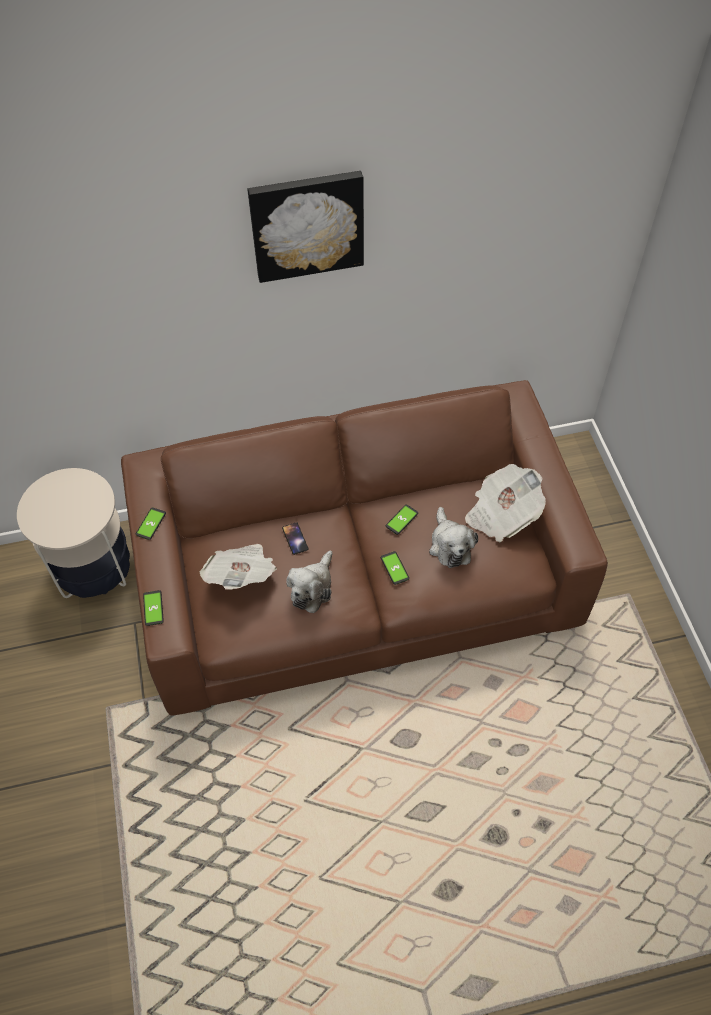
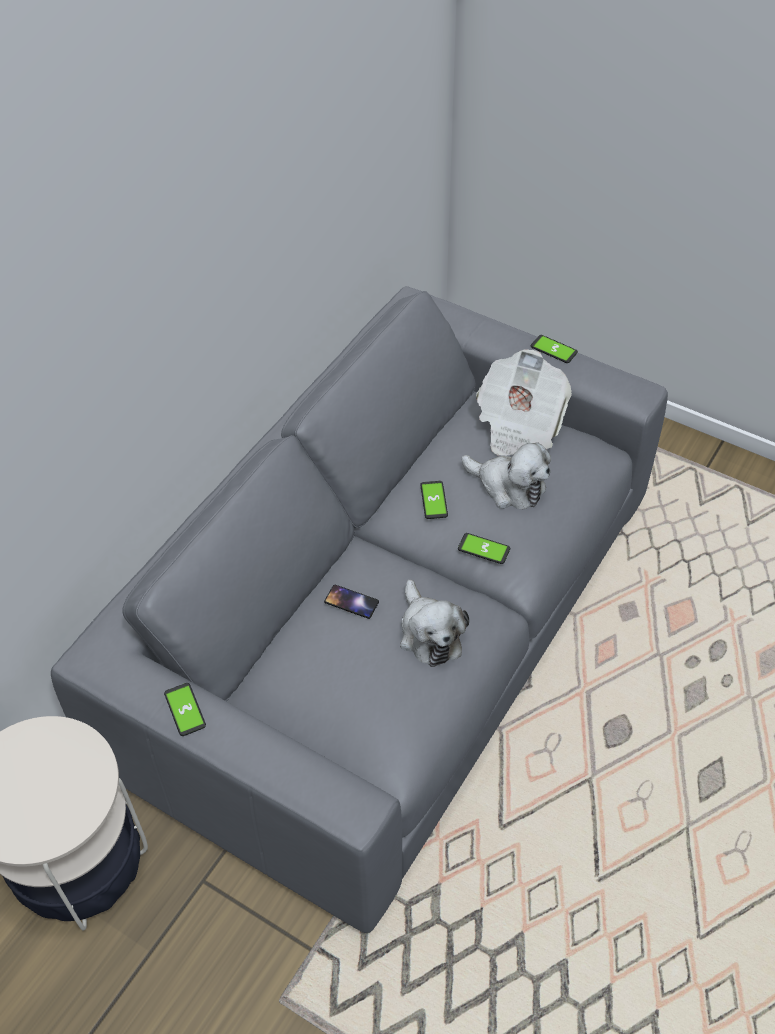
camera: 45 degrees left, 5 degrees down
brown sofa [121,380,608,715] -> grey sofa [51,286,668,933]
phone [143,590,164,626] -> phone moved to [531,335,578,363]
newspaper [200,544,277,590] -> none
picture [247,171,364,283] -> none

